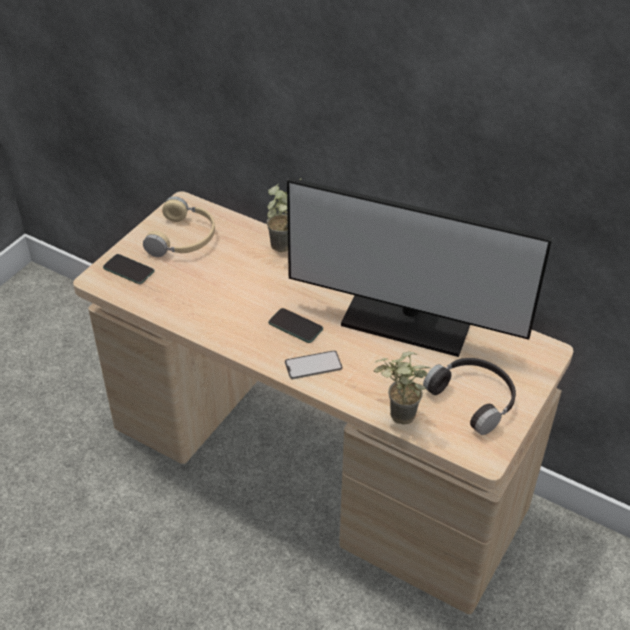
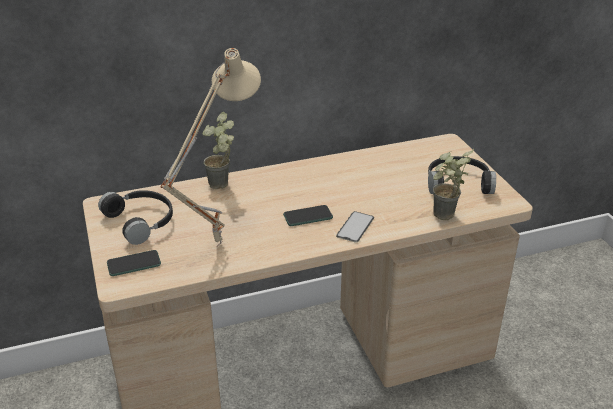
camera: 50 degrees left, 10 degrees down
beige headphones [143,196,215,257] -> black headphones [98,190,173,245]
monitor [287,178,553,357] -> none
none -> beige table lamp [160,48,261,246]

